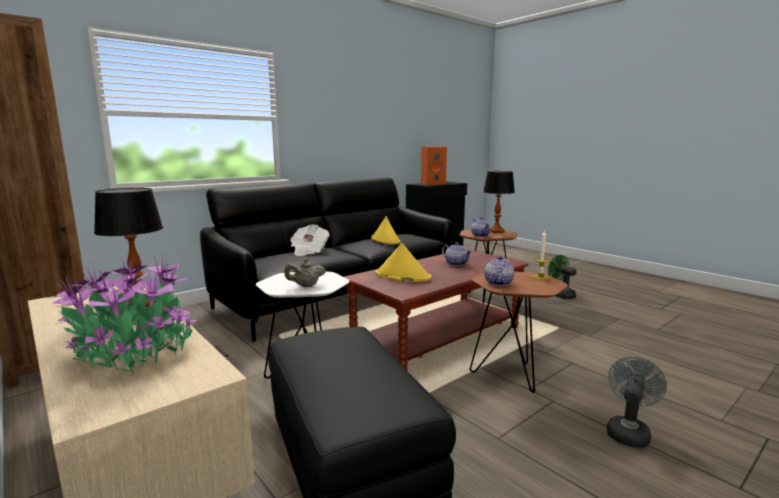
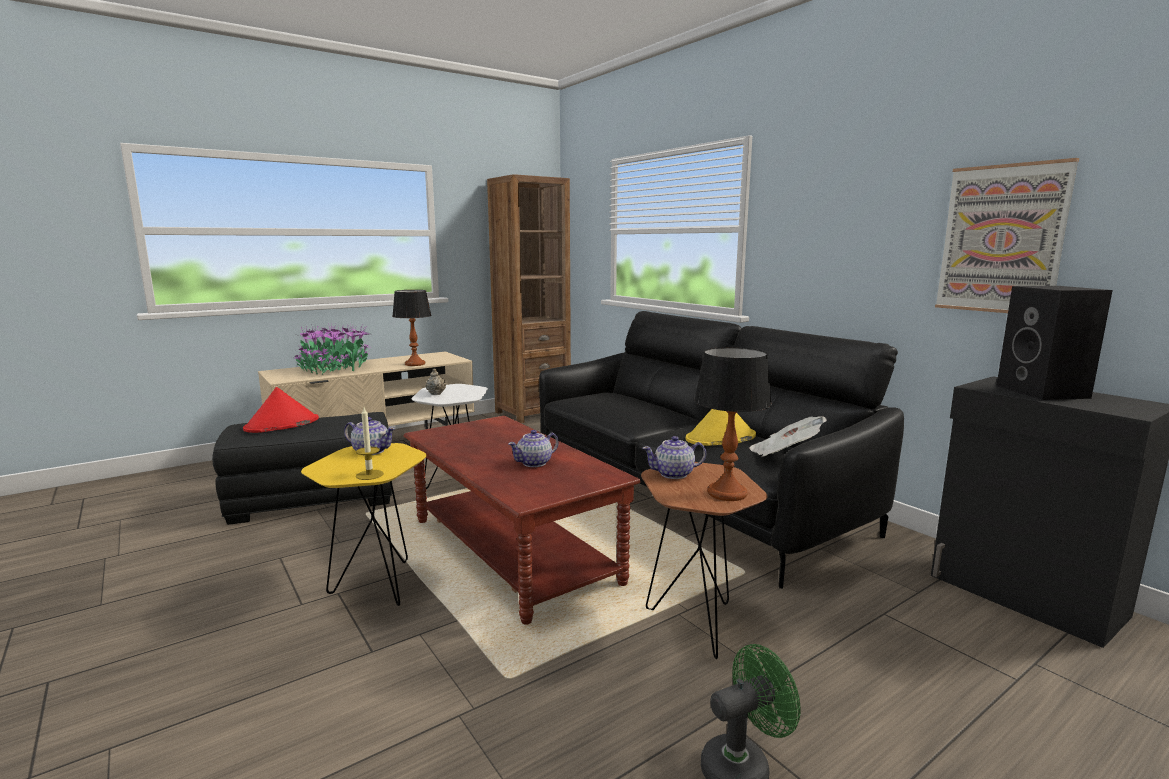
camera: 95 degrees right, 0 degrees up
newspaper [290,224,330,256] -> newspaper moved to [749,416,827,457]
yellow hat [375,243,432,282] -> none
orange speaker [421,146,447,185] -> black speaker [996,286,1113,400]
brown side table [470,272,568,393] -> yellow side table [301,443,427,606]
grey fan [606,356,667,448] -> none
none -> red hat [243,387,319,433]
none -> picture [935,158,1079,313]

